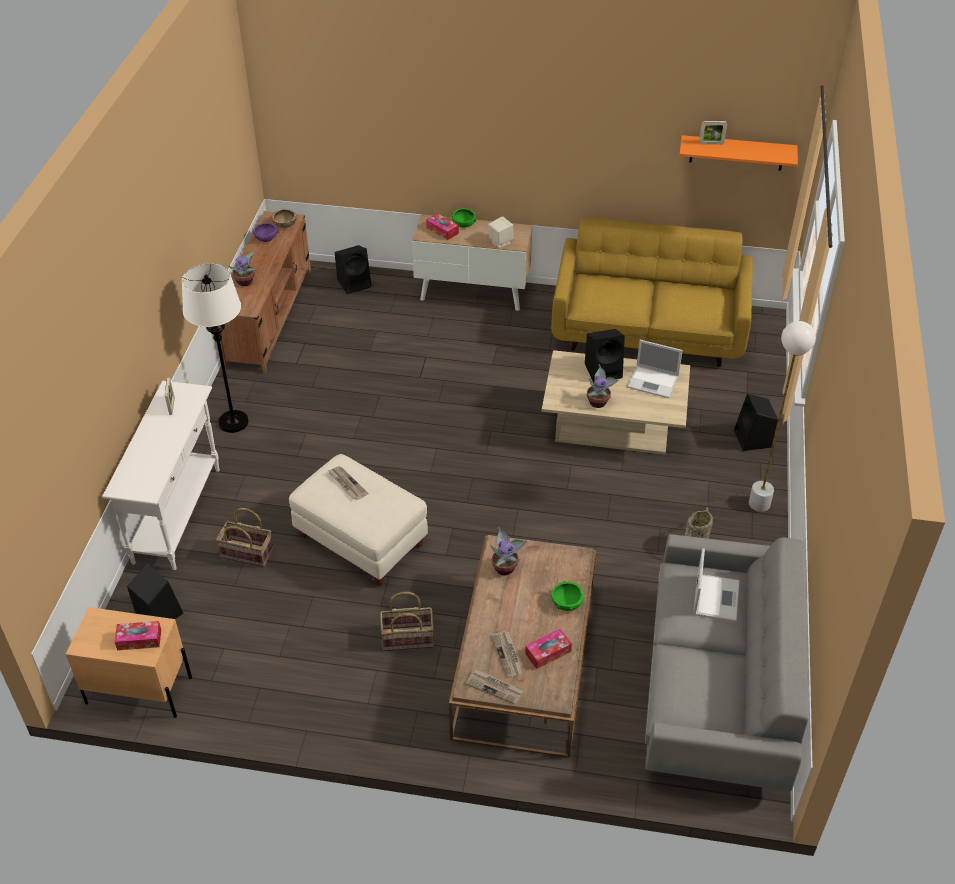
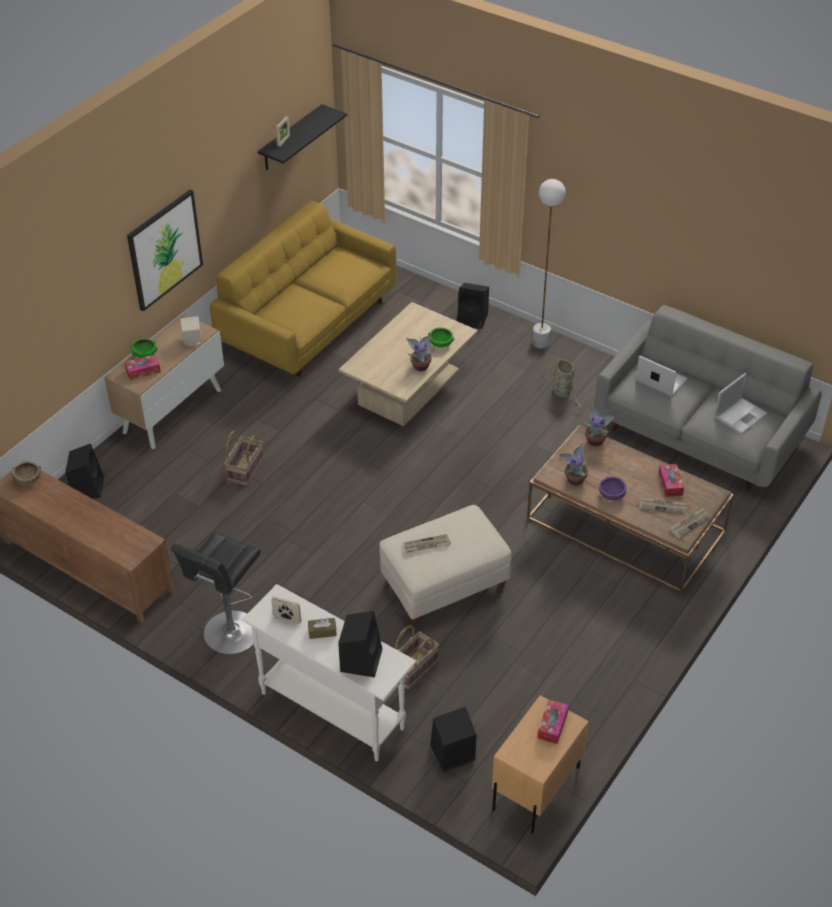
camera: 65 degrees left, 0 degrees up
white floor lamp [182,263,249,433] -> black stool [171,532,261,654]
potted plant [228,248,257,286] -> potted plant moved to [584,405,616,446]
purple bowl [252,223,279,242] -> purple bowl moved to [599,476,626,500]
basket [380,592,434,651] -> basket moved to [224,430,264,486]
green bowl [551,581,583,611] -> green bowl moved to [429,327,454,348]
black speaker [585,329,625,383] -> black speaker moved to [338,611,382,677]
laptop [627,340,683,398] -> laptop moved to [714,373,767,434]
orange shelf [679,135,798,171] -> black shelf [258,104,347,170]
none -> picture [127,190,203,312]
none -> brown tissue box [308,618,337,639]

